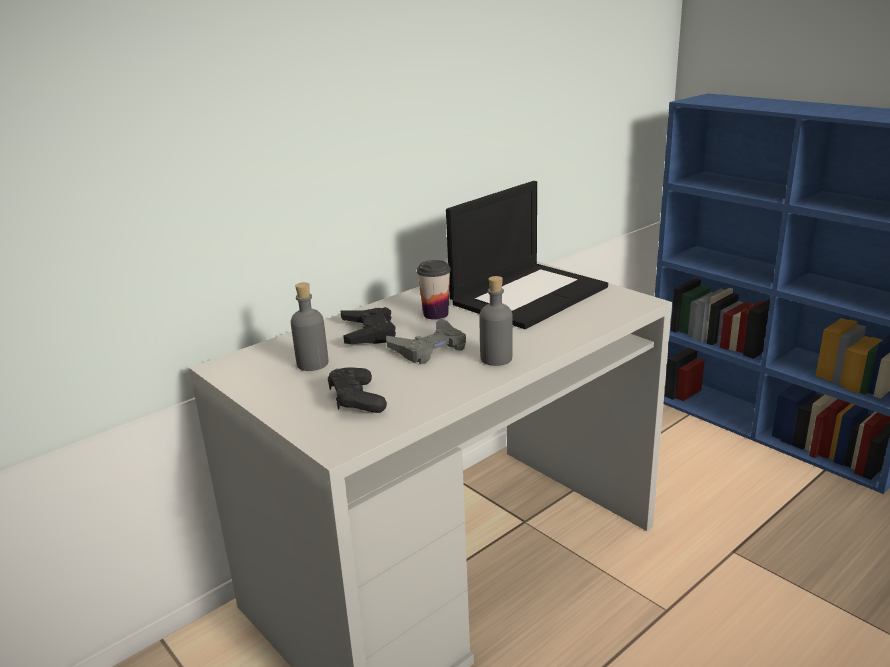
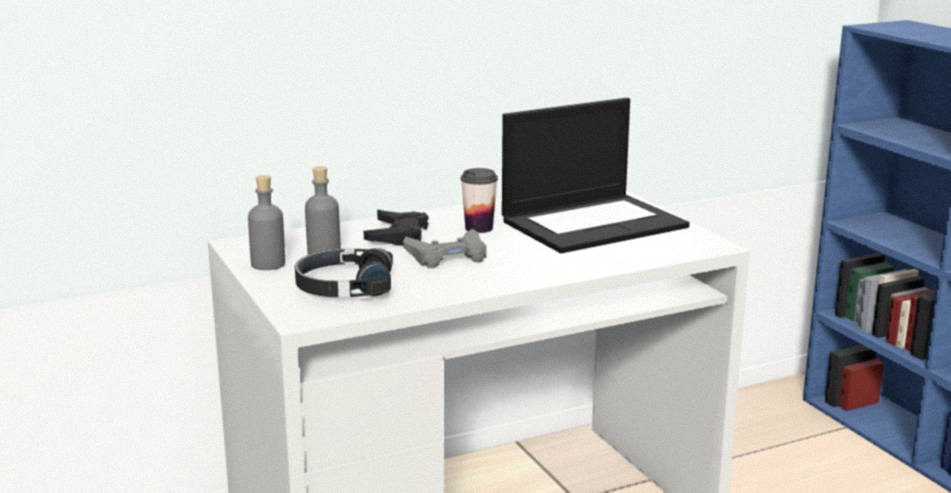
camera: 15 degrees right, 5 degrees down
black game controller [328,367,387,413] -> black headphones [295,248,393,297]
grey bottle [480,276,513,366] -> grey bottle moved to [248,175,285,270]

